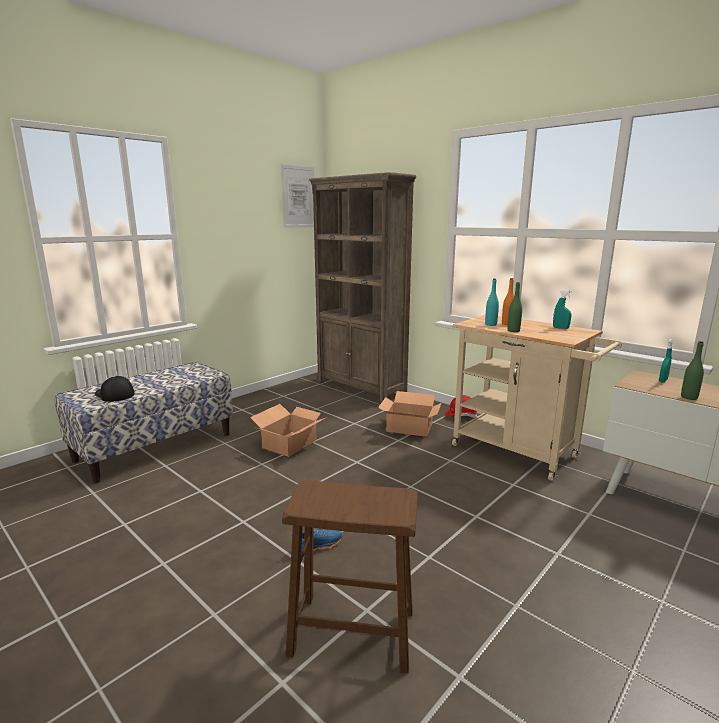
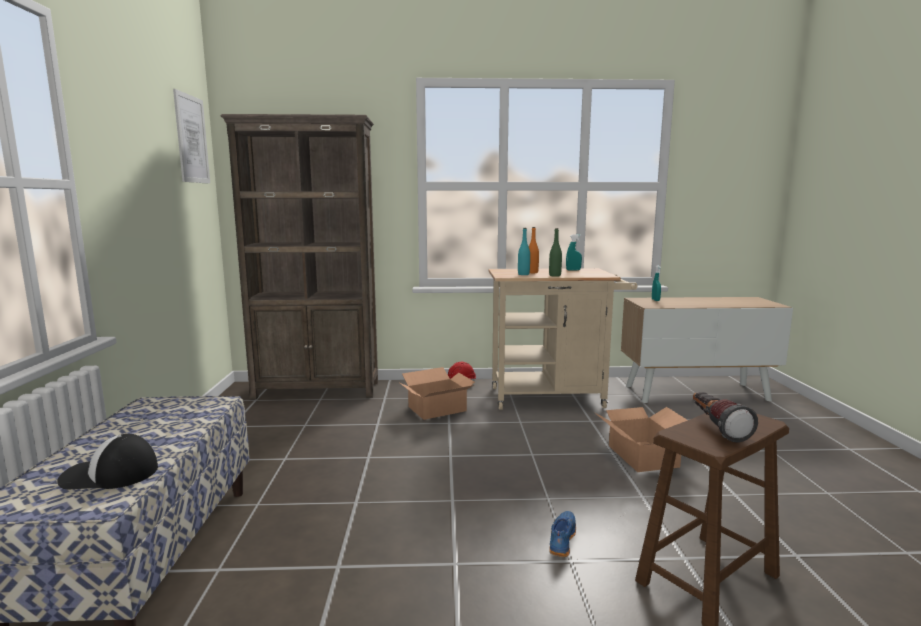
camera: 45 degrees left, 5 degrees down
cardboard box [250,404,327,457] -> cardboard box moved to [594,407,688,472]
green bottle [681,341,704,400] -> none
none -> flashlight [693,392,758,442]

